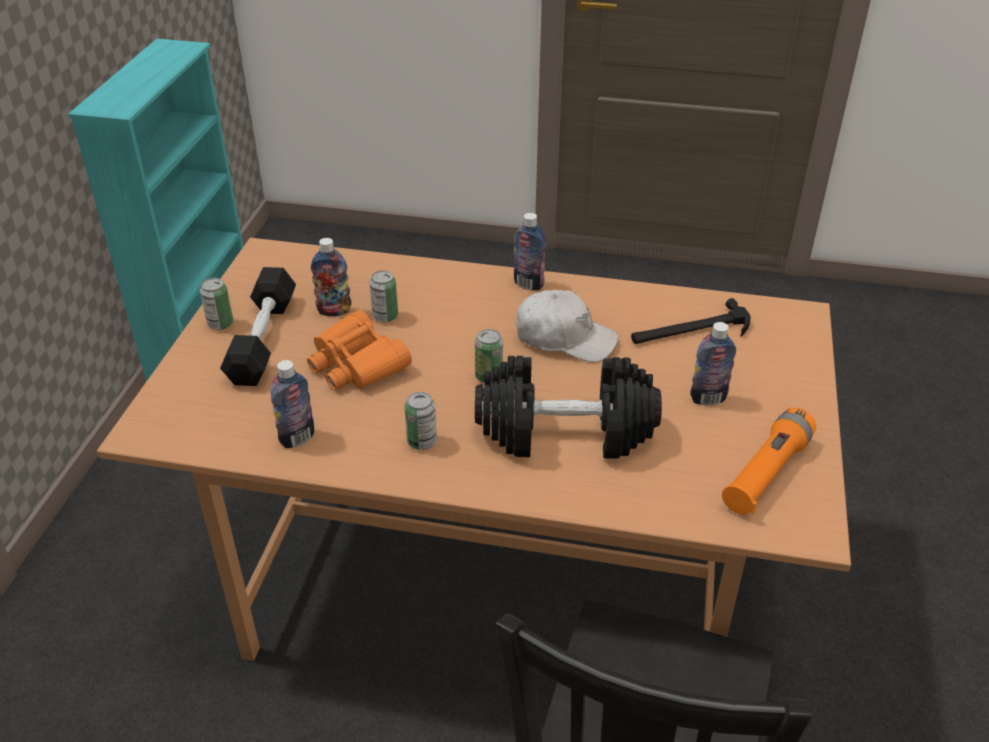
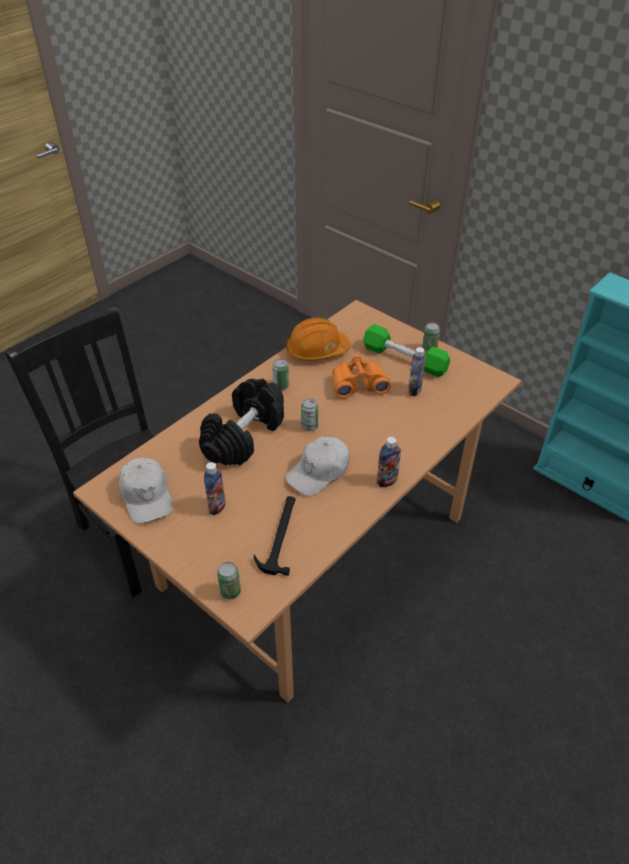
camera: 120 degrees right, 5 degrees up
black dumbbell [220,267,296,386] -> green dumbbell [363,324,450,377]
bottle [271,360,314,448] -> orange hard hat [286,317,350,361]
can [370,270,398,322] -> can moved to [217,562,241,599]
orange flashlight [722,407,816,515] -> white cap [119,458,173,524]

